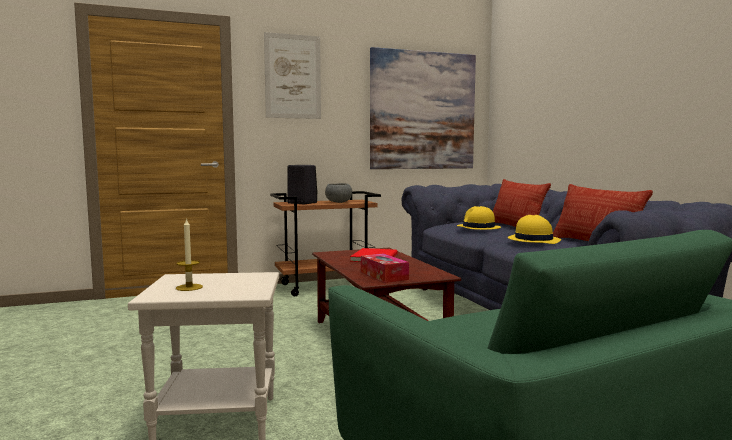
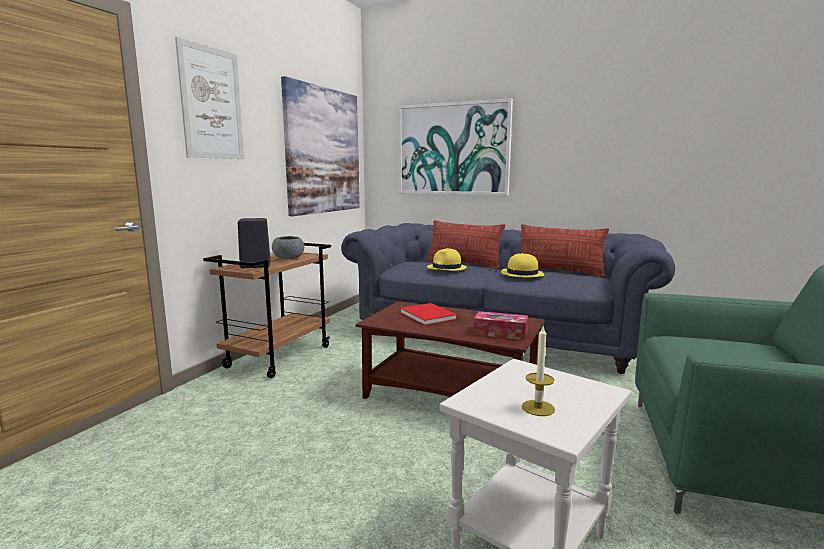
camera: 45 degrees left, 5 degrees up
none -> picture [398,98,513,195]

